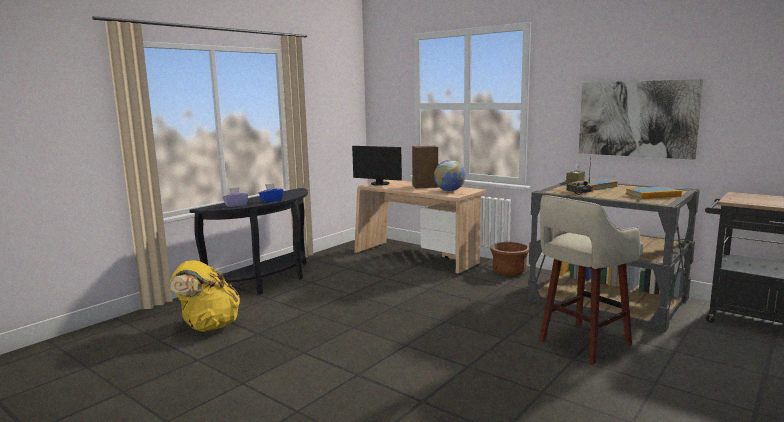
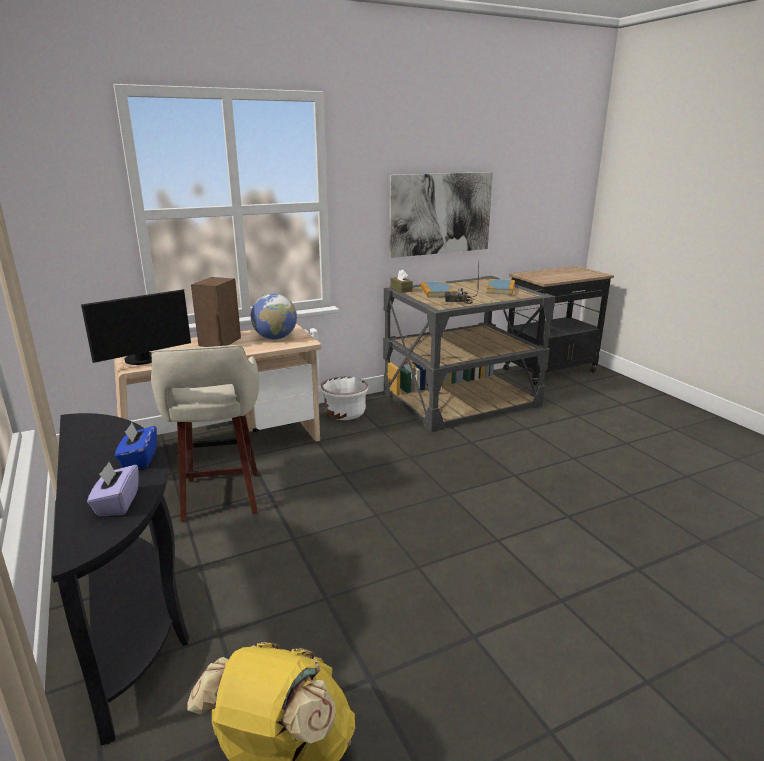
camera: 65 degrees left, 10 degrees up
brown planter [490,242,529,276] -> white planter [320,377,368,420]
beige stool [539,195,643,364] -> beige stool moved to [151,345,259,521]

